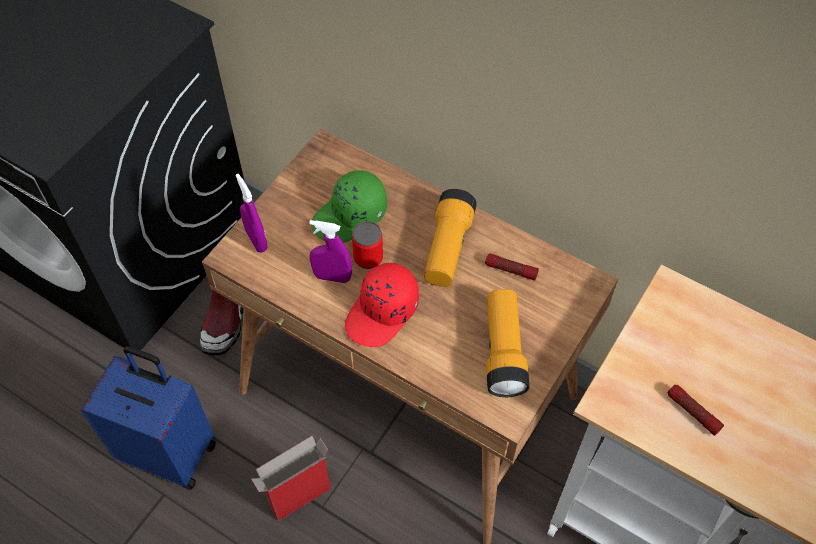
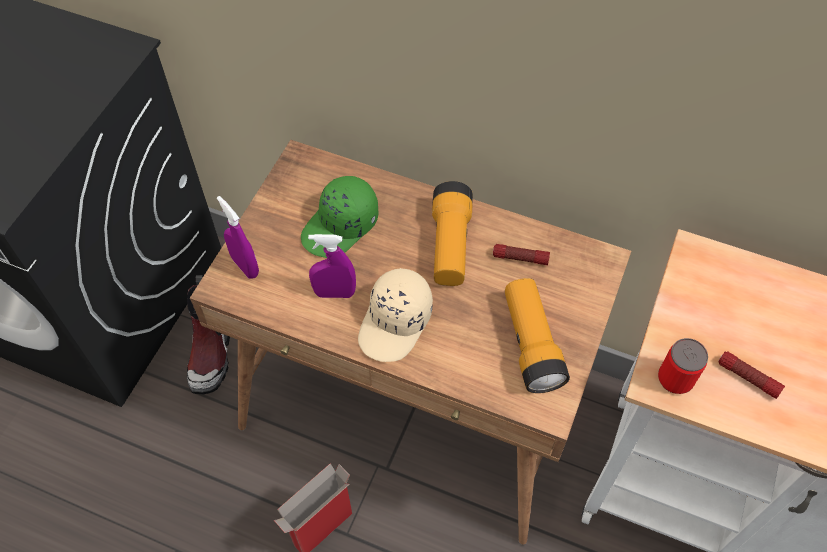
camera: 10 degrees left, 0 degrees up
blue suitcase [81,346,216,490] -> none
red cap [345,263,419,347] -> beige cap [358,268,433,362]
can [352,221,383,269] -> can moved to [658,338,708,394]

